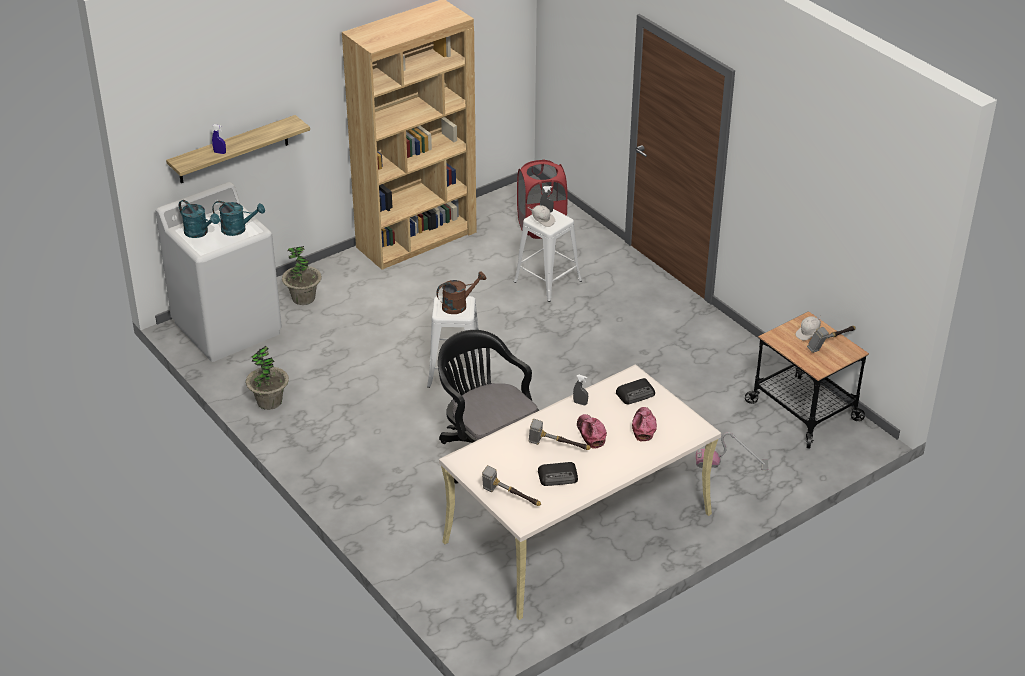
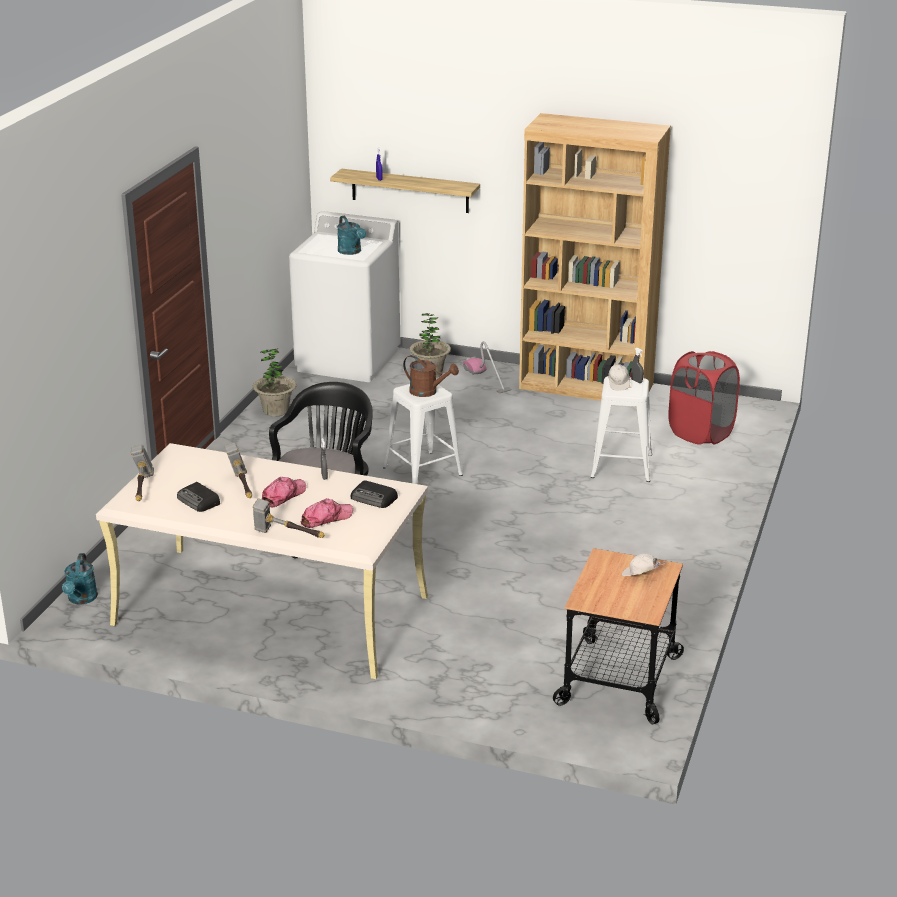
camera: 55 degrees right, 10 degrees down
turquoise watering can [179,200,220,238] -> turquoise watering can moved to [62,553,98,605]
vacuum cleaner [696,432,769,471] -> vacuum cleaner moved to [463,341,511,394]
hammer [807,326,856,353] -> hammer moved to [253,499,325,538]

